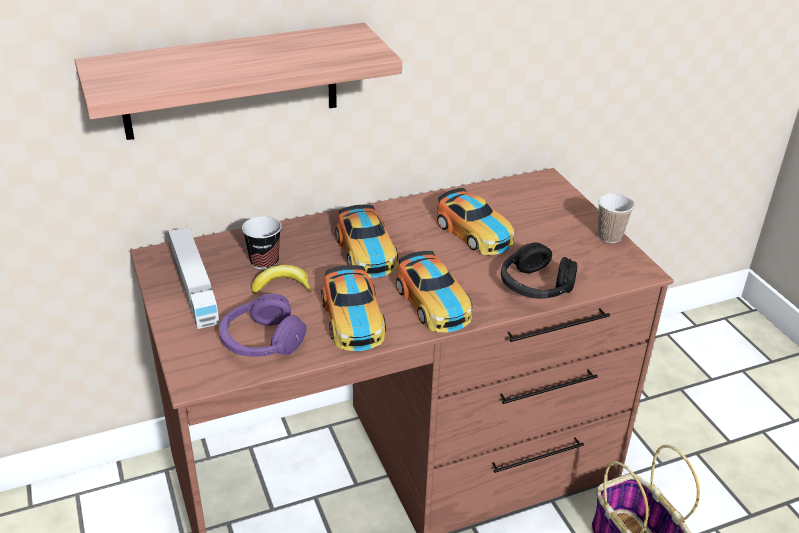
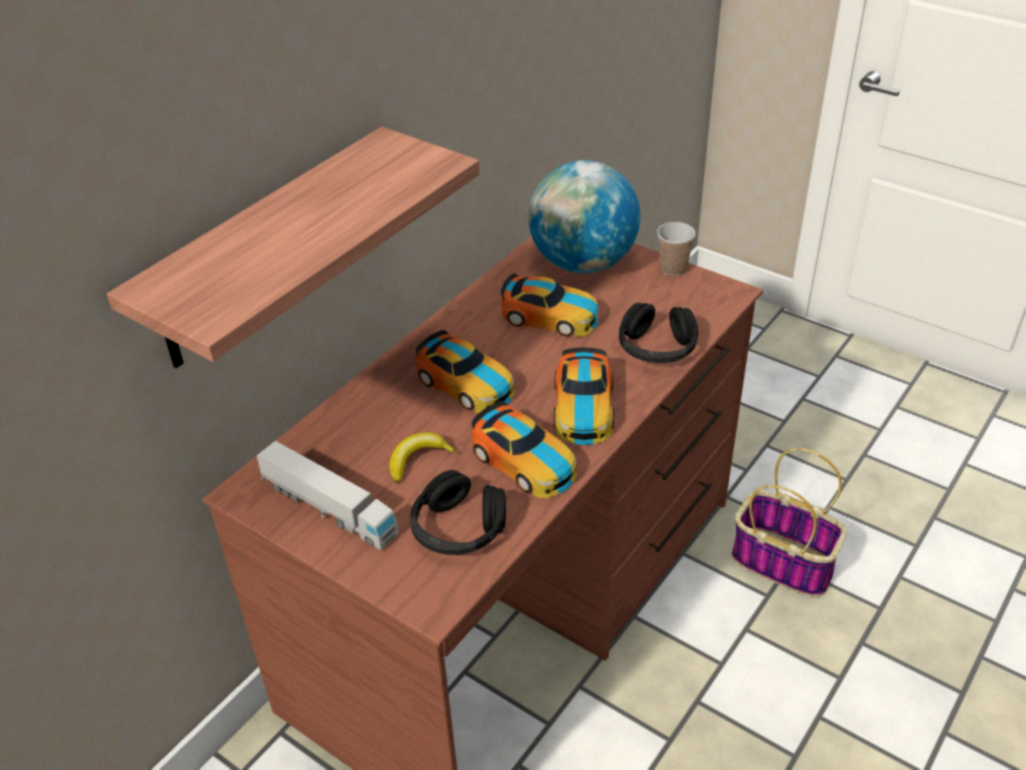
camera: 30 degrees left, 5 degrees up
purple headphones [219,294,307,357] -> black headphones [410,470,506,555]
cup [242,216,281,270] -> none
toy car [396,251,472,332] -> toy car turned 60 degrees clockwise [554,347,614,445]
none -> globe [528,160,640,273]

